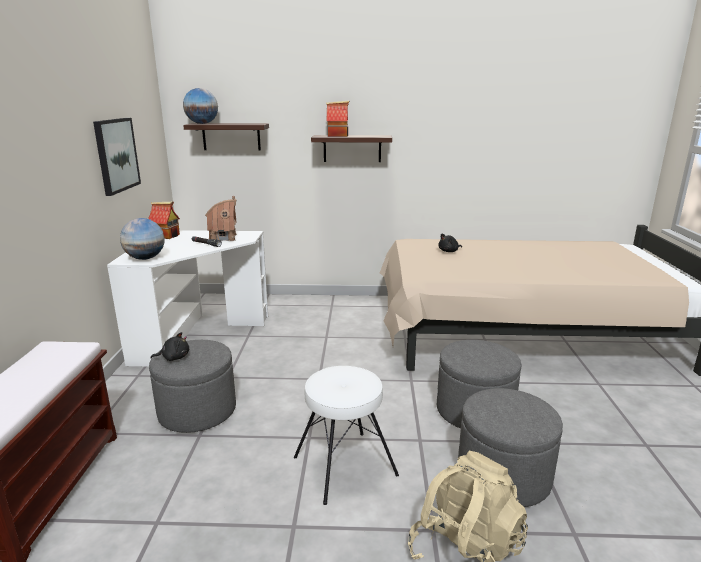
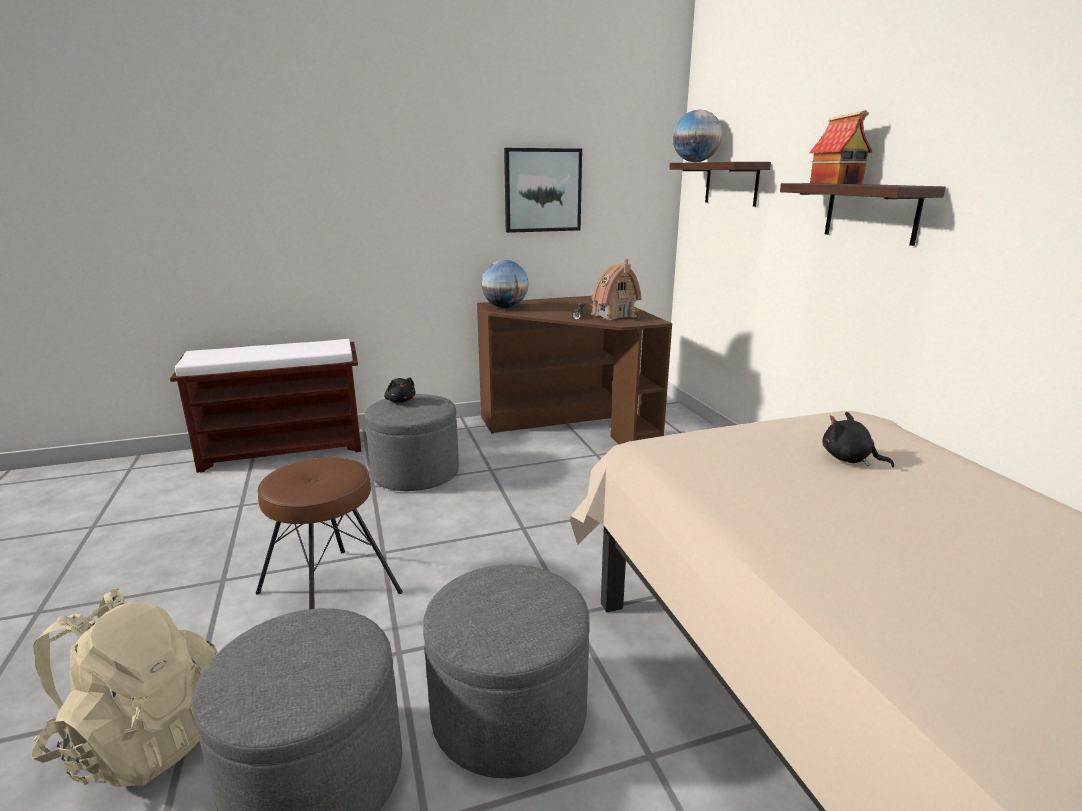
camera: 70 degrees right, 0 degrees up
white desk [107,230,268,367] -> brown desk [477,296,672,444]
toy house [148,202,180,239] -> none
white stool [294,366,399,505] -> brown stool [256,457,403,609]

